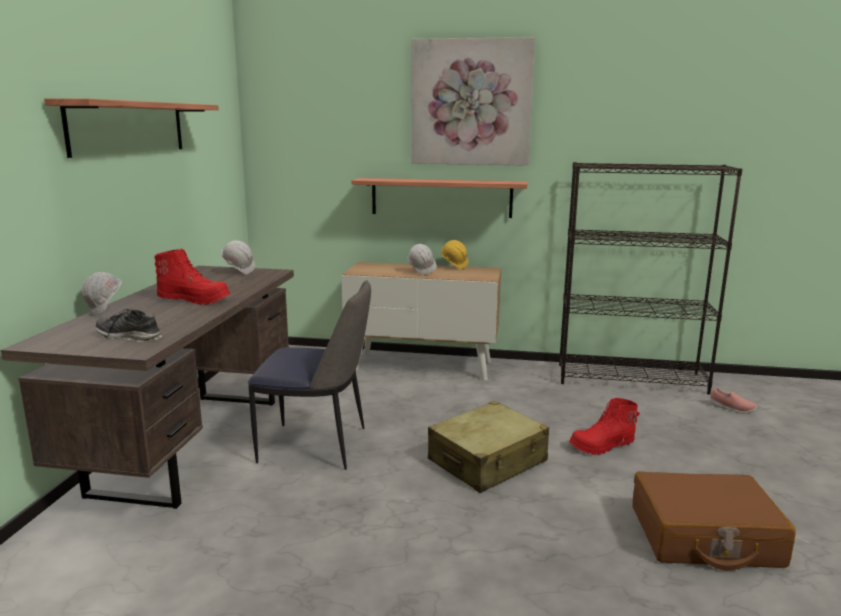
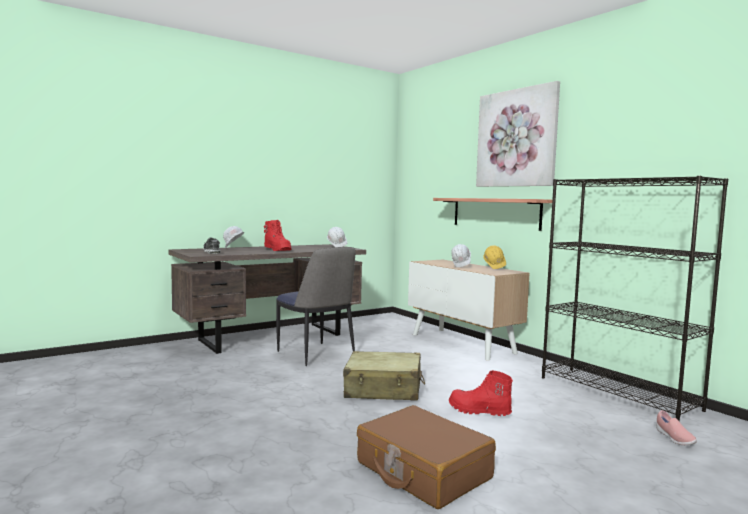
camera: 45 degrees right, 10 degrees down
shelf [44,98,219,158] -> none

